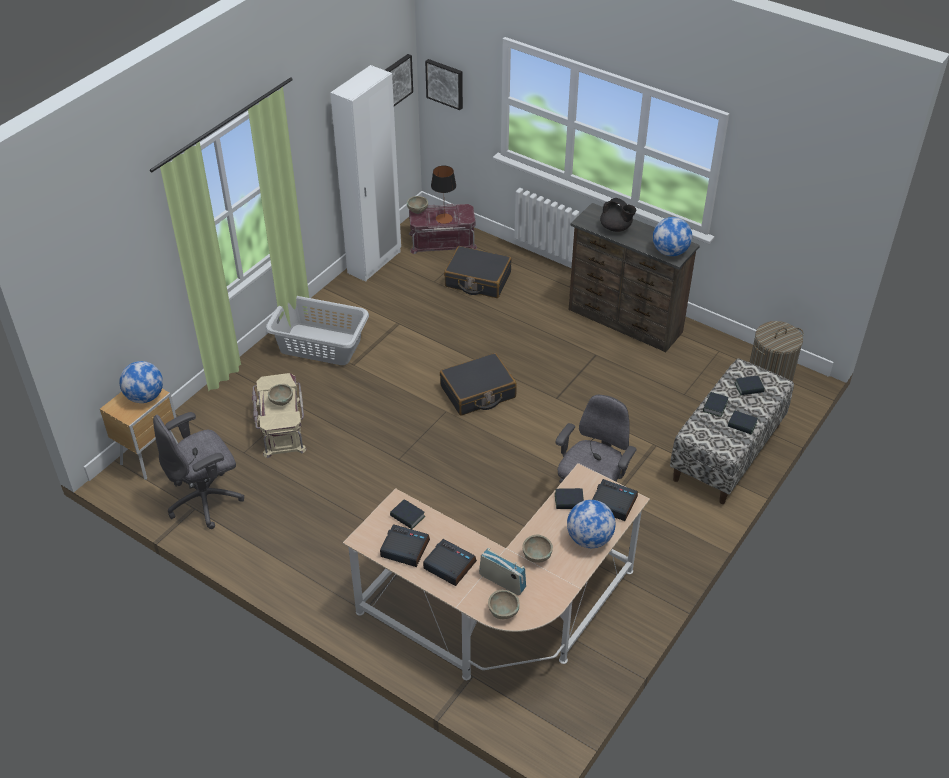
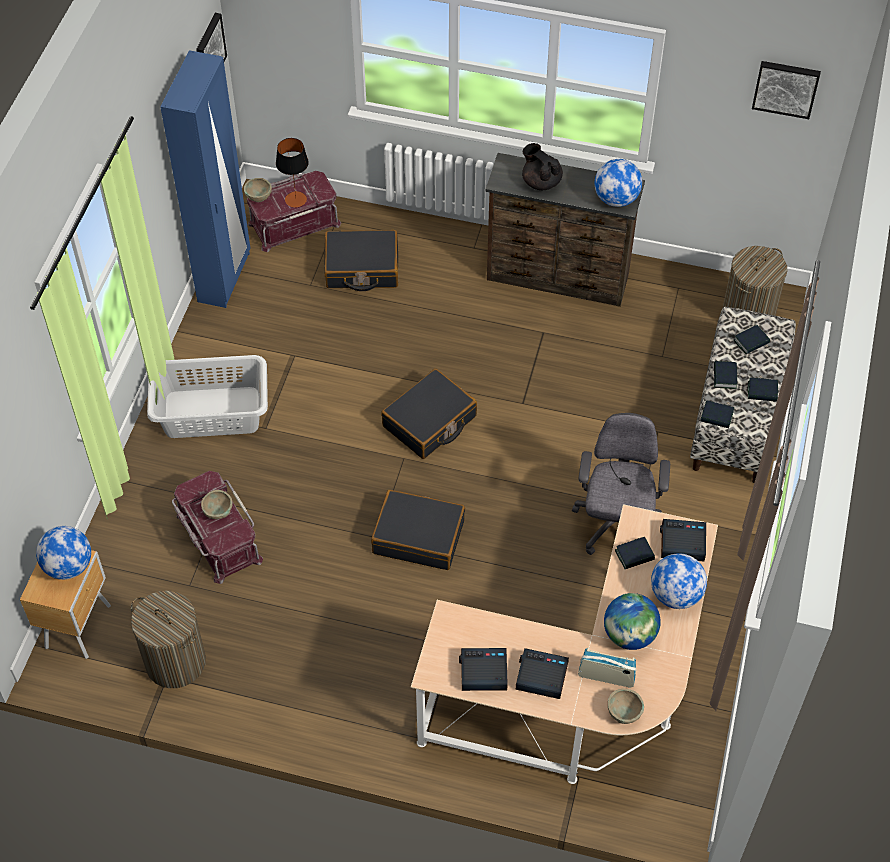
camera: 20 degrees left, 10 degrees up
grey office chair [153,412,244,529] -> laundry basket [131,591,206,688]
beige storage box [252,373,307,458] -> red storage box [172,471,263,584]
white wardrobe [330,65,401,282] -> blue wardrobe [160,50,250,308]
book [390,499,425,529] -> book moved to [700,401,734,428]
picture [425,59,463,110] -> picture moved to [752,61,821,119]
beige bowl [522,535,553,563] -> globe [604,593,661,650]
black teapot [600,198,637,232] -> black teapot turned 150 degrees counterclockwise [522,143,563,190]
none -> black suitcase [371,490,465,570]

